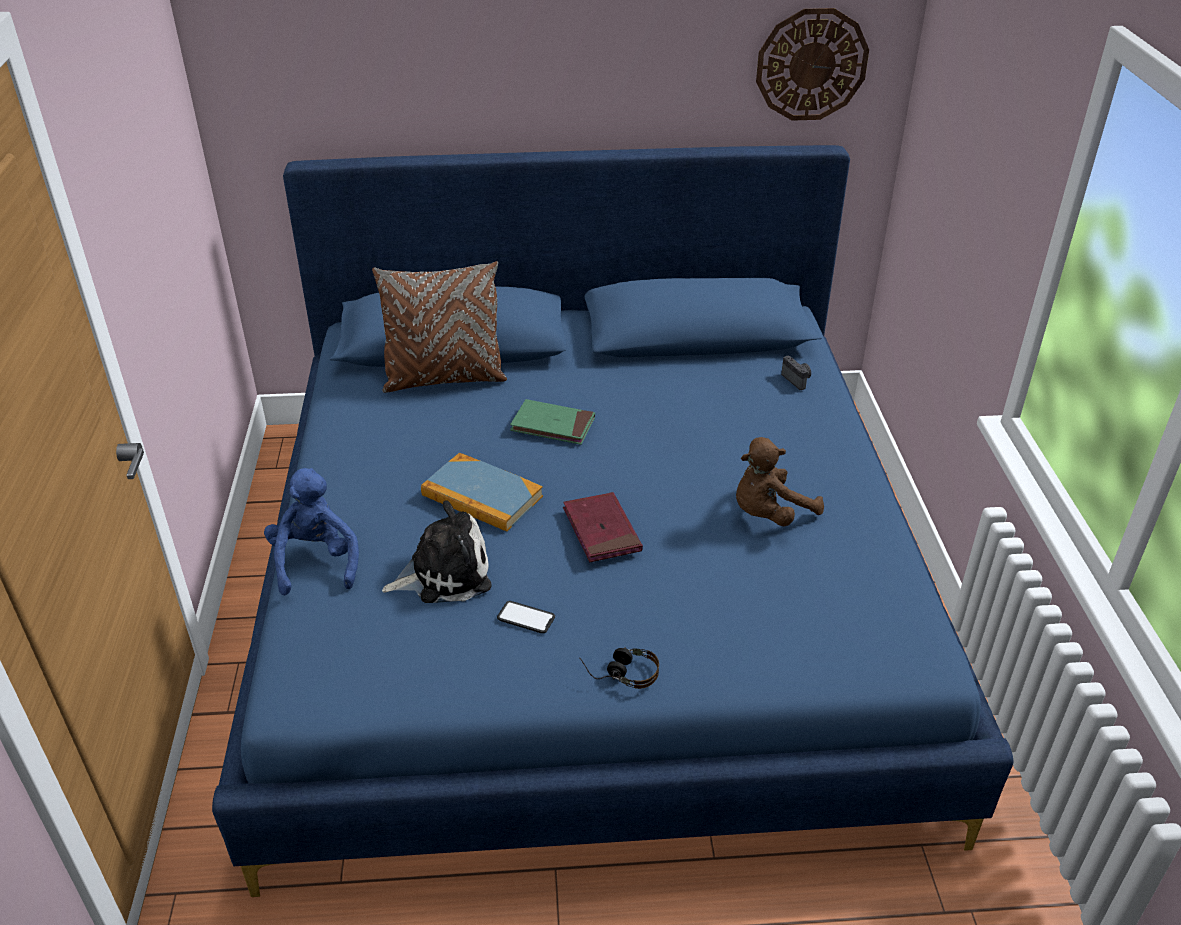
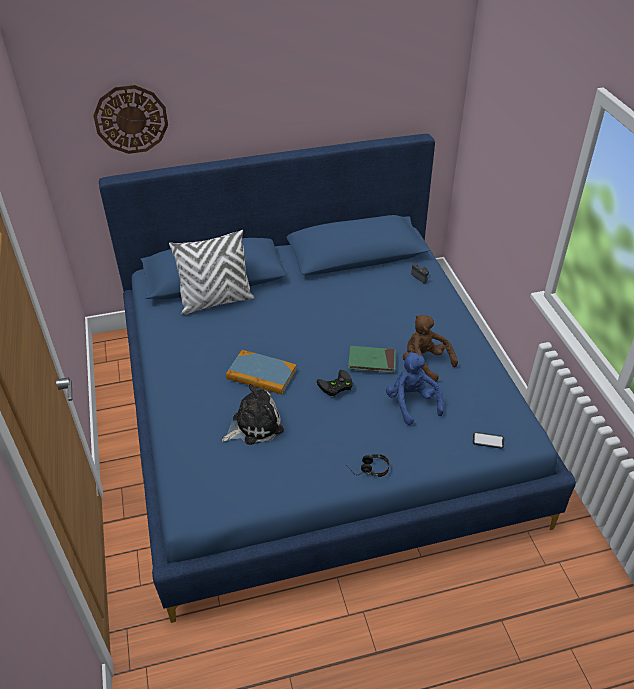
camera: 10 degrees left, 5 degrees up
blue plush toy [264,468,359,595] -> blue plush toy moved to [386,352,444,425]
brown pillow [372,261,507,393] -> white pillow [169,230,254,315]
phone [497,601,555,633] -> phone moved to [473,432,504,449]
green book [510,399,595,445] -> green book moved to [348,346,396,373]
red book [563,492,643,562] -> black game controller [317,370,353,397]
brown plush toy [736,437,824,527] -> brown plush toy turned 90 degrees clockwise [403,315,458,382]
wall clock [756,8,869,121] -> wall clock moved to [93,85,168,154]

